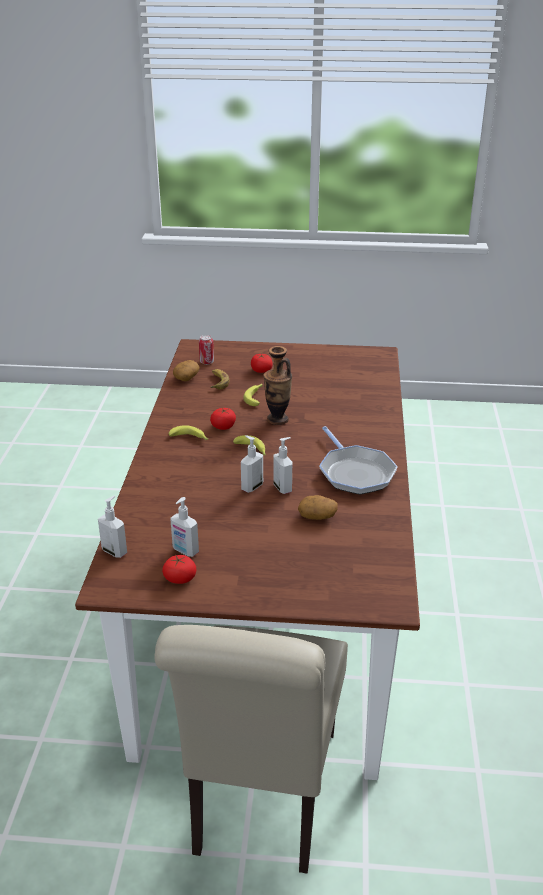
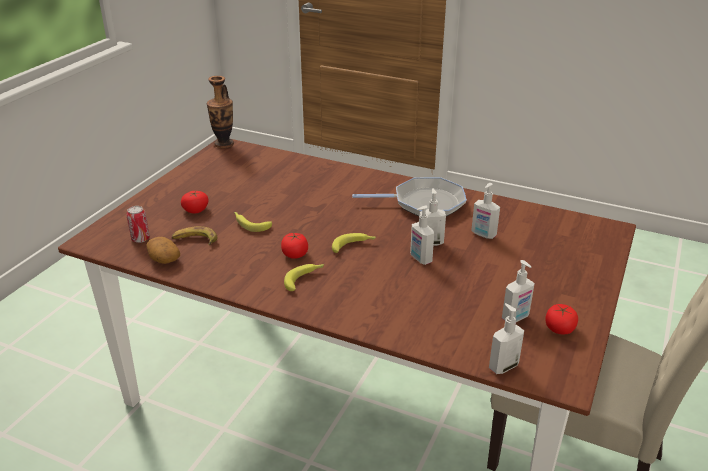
camera: 70 degrees left, 0 degrees up
vase [263,346,292,425] -> vase moved to [207,76,234,148]
potato [298,495,338,520] -> soap dispenser [471,183,500,239]

